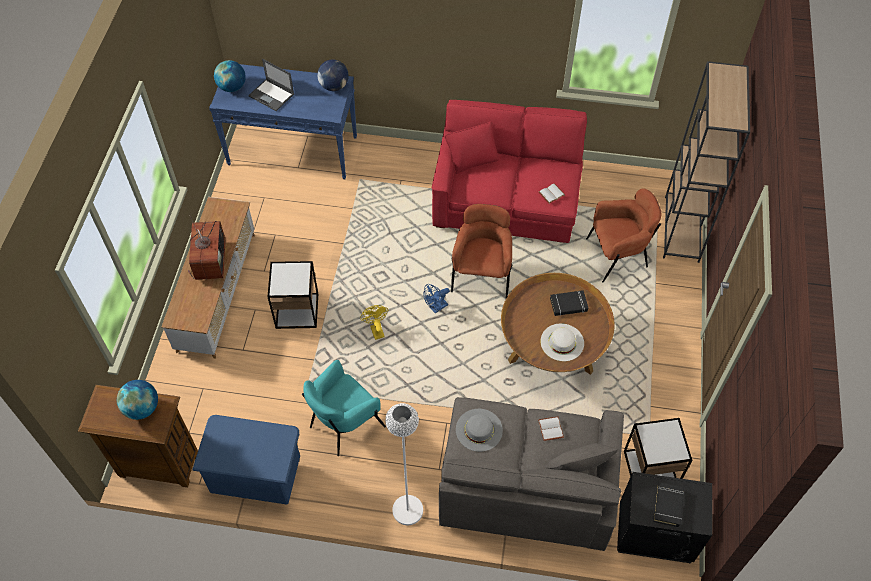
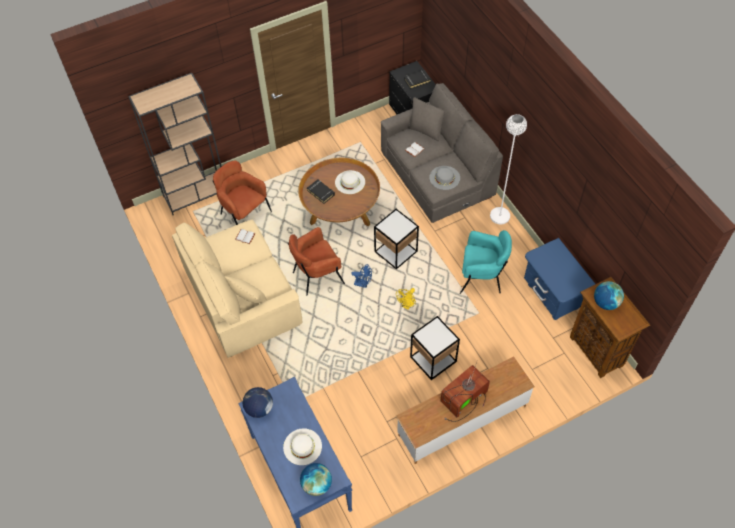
camera: 125 degrees left, 0 degrees up
laptop [248,59,294,111] -> white hat [283,428,322,465]
red sofa [432,100,587,243] -> beige sofa [172,220,302,358]
side table [624,418,692,479] -> side table moved to [374,209,419,269]

